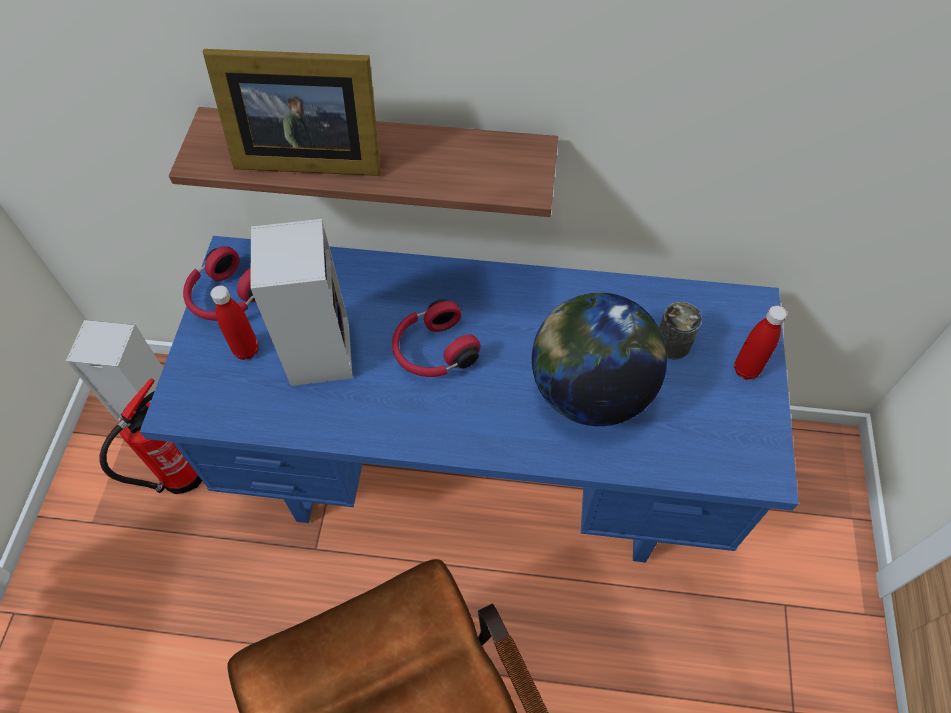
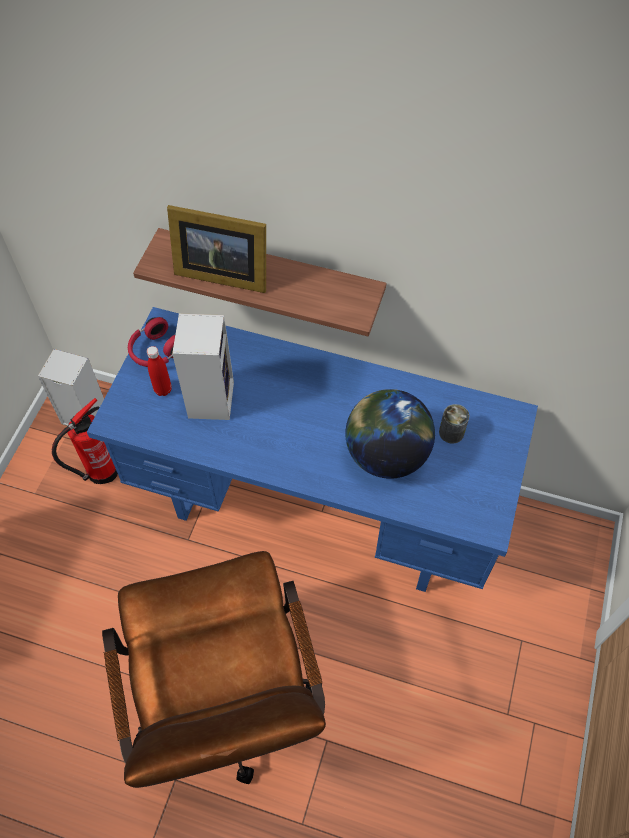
camera: 10 degrees right, 0 degrees up
red headphones [392,299,481,377] -> none
red bottle [734,305,787,380] -> none

